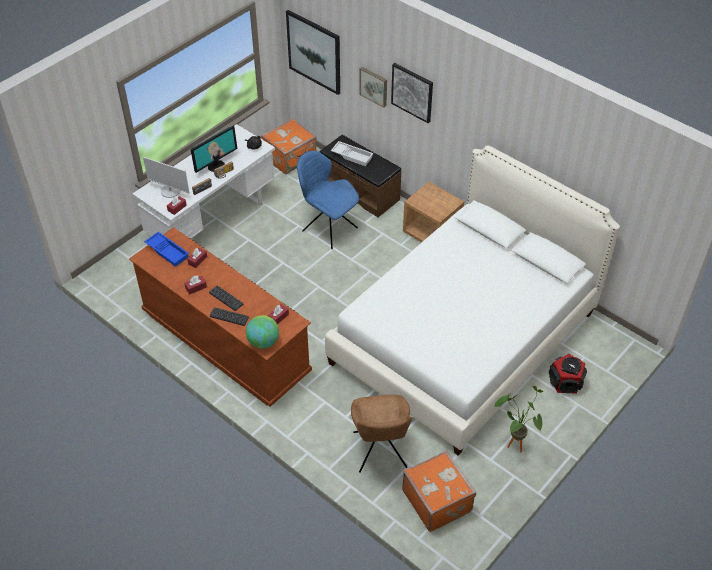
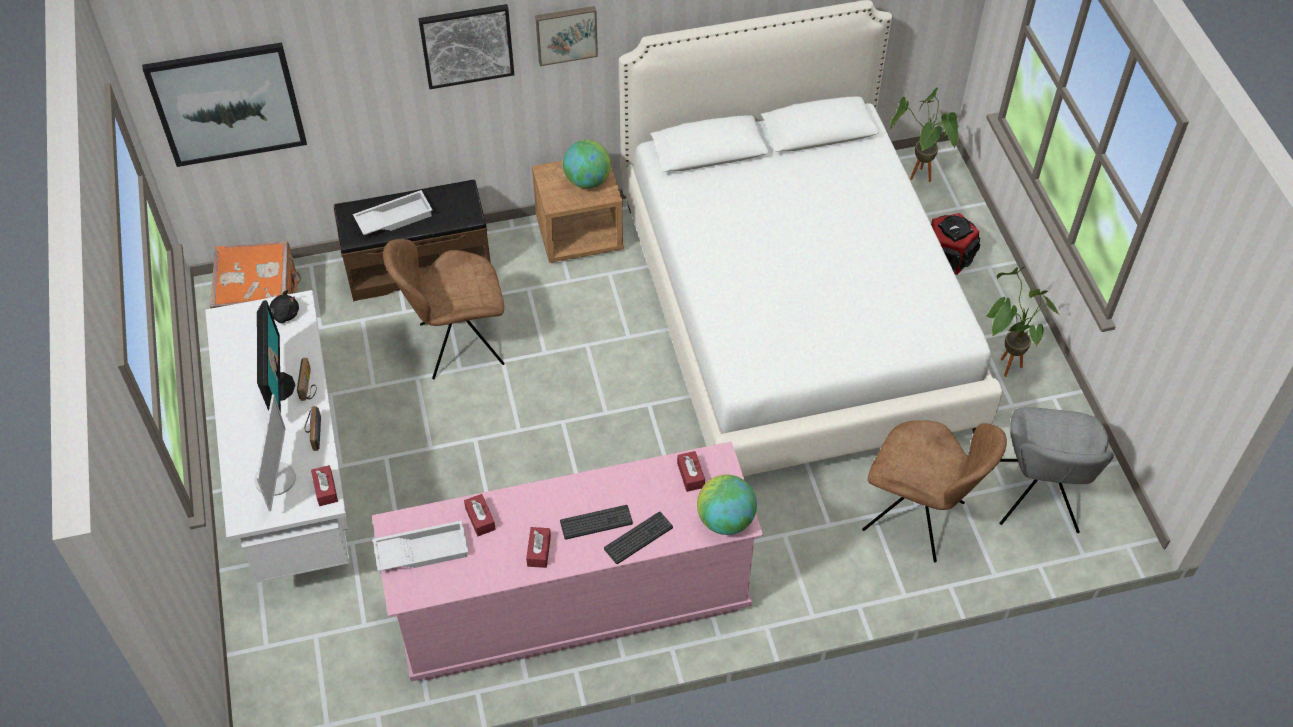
camera: 55 degrees left, 5 degrees up
brown dresser [129,227,312,407] -> pink dresser [372,442,763,682]
monitor [143,157,189,198] -> monitor turned 60 degrees counterclockwise [254,394,296,511]
blue tray [144,232,189,267] -> white tray [373,520,468,571]
blue chair [297,151,359,249] -> brown chair [383,239,505,380]
picture [360,67,387,108] -> picture moved to [535,6,598,66]
orange suitcase [402,451,476,532] -> grey chair [999,407,1114,533]
none -> globe [563,140,611,189]
none -> potted plant [890,87,959,182]

